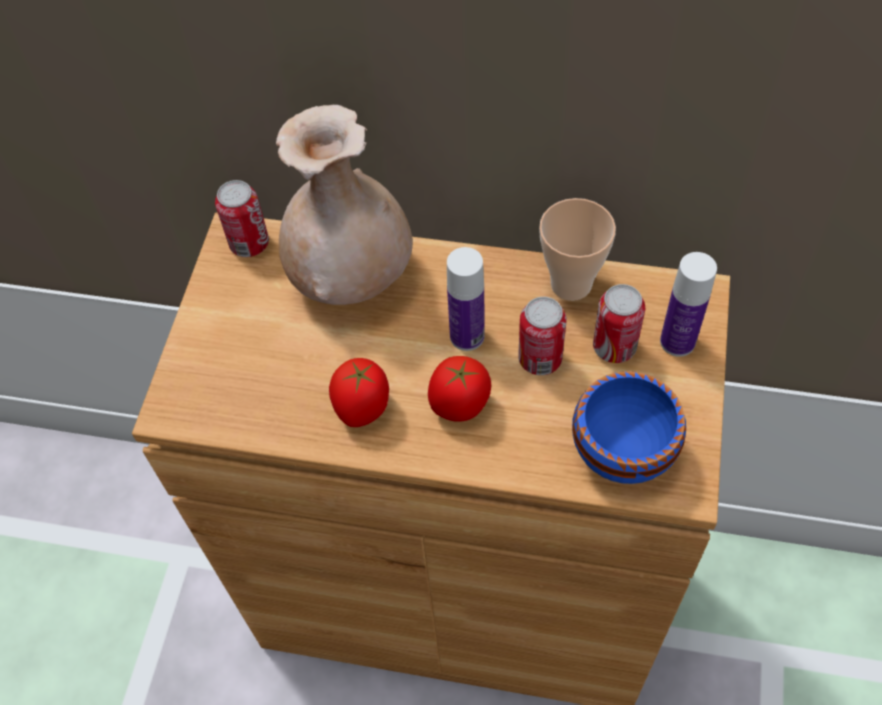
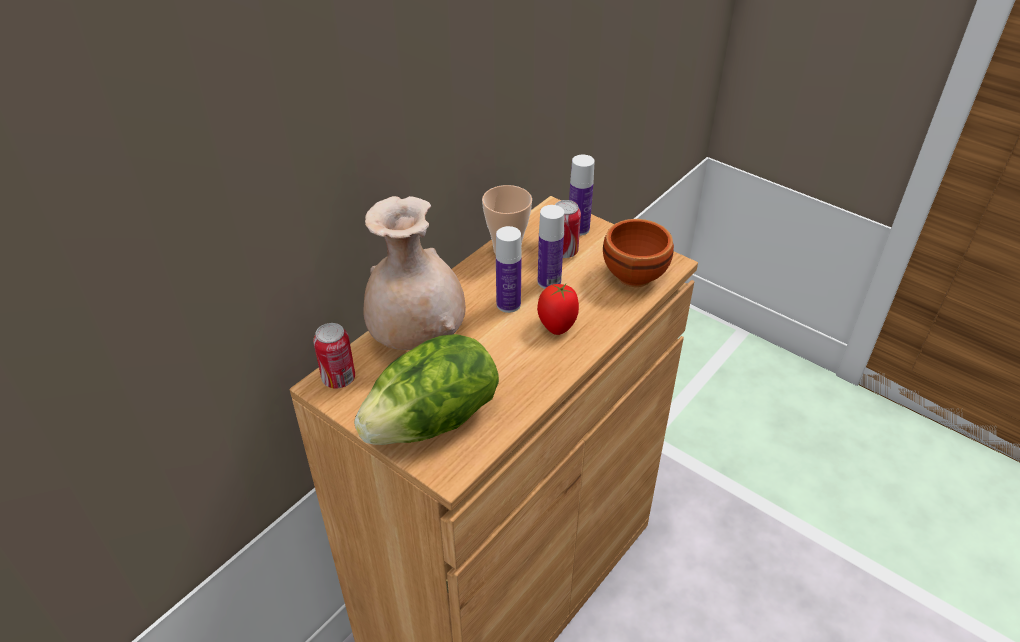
camera: 65 degrees left, 15 degrees down
tomato [329,358,389,427] -> none
can [518,297,567,375] -> bottle [538,205,564,289]
blue bowl [572,371,686,484] -> brown bowl [603,219,674,287]
none -> lettuce [354,334,499,445]

